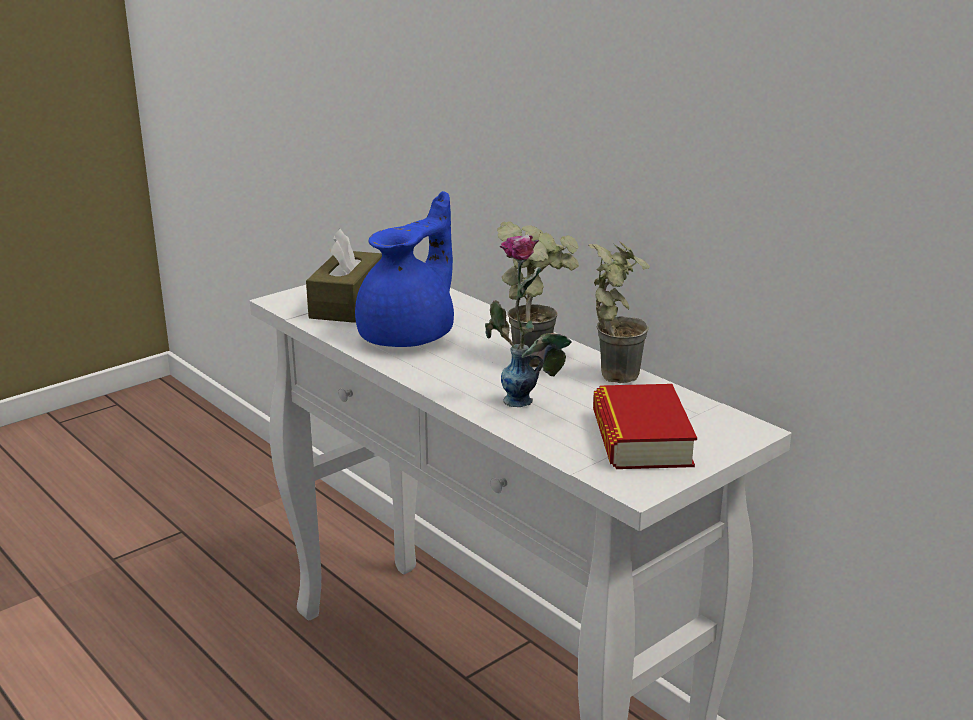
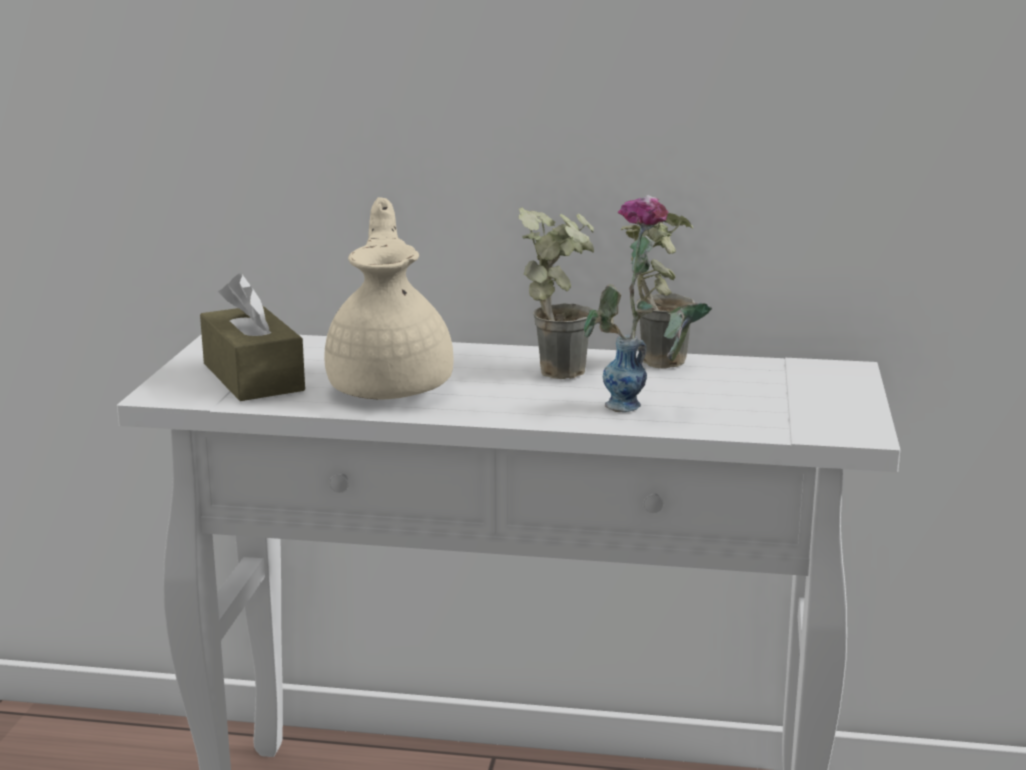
camera: 40 degrees left, 5 degrees down
blue teapot [355,191,454,347] -> beige teapot [324,197,453,400]
book [593,384,697,469] -> none

